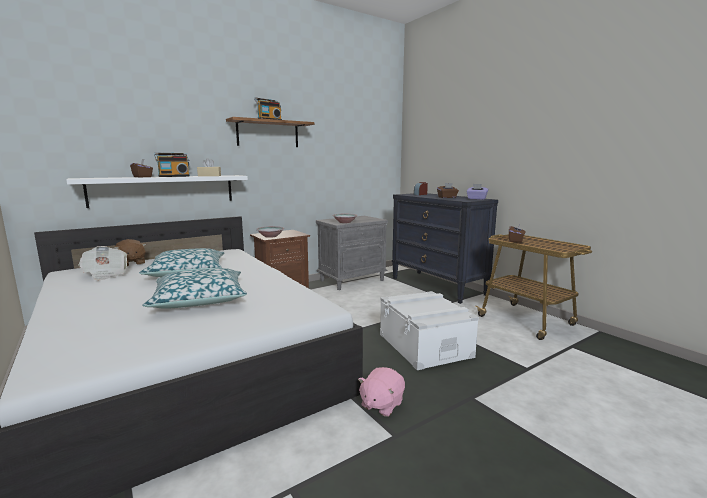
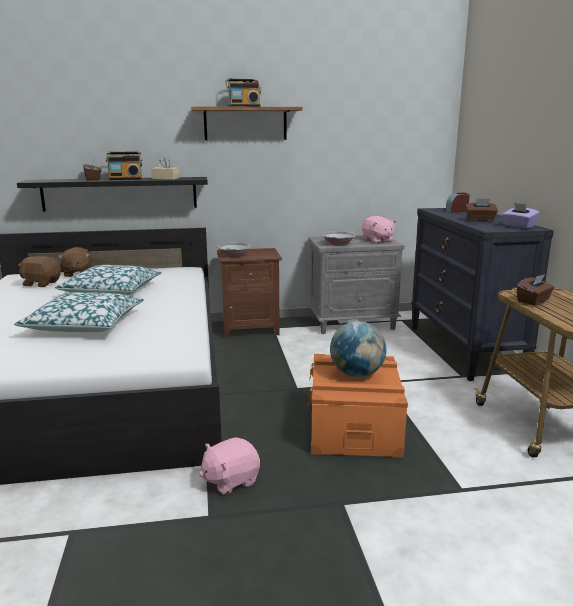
camera: 25 degrees right, 5 degrees up
white shelf [66,175,248,208] -> black shelf [17,177,208,211]
newspaper [78,246,127,280] -> brown plush toy [18,256,61,287]
white storage box [380,291,479,370] -> orange storage box [308,354,408,458]
none -> globe [330,321,386,377]
none -> pink plush toy [362,216,396,244]

